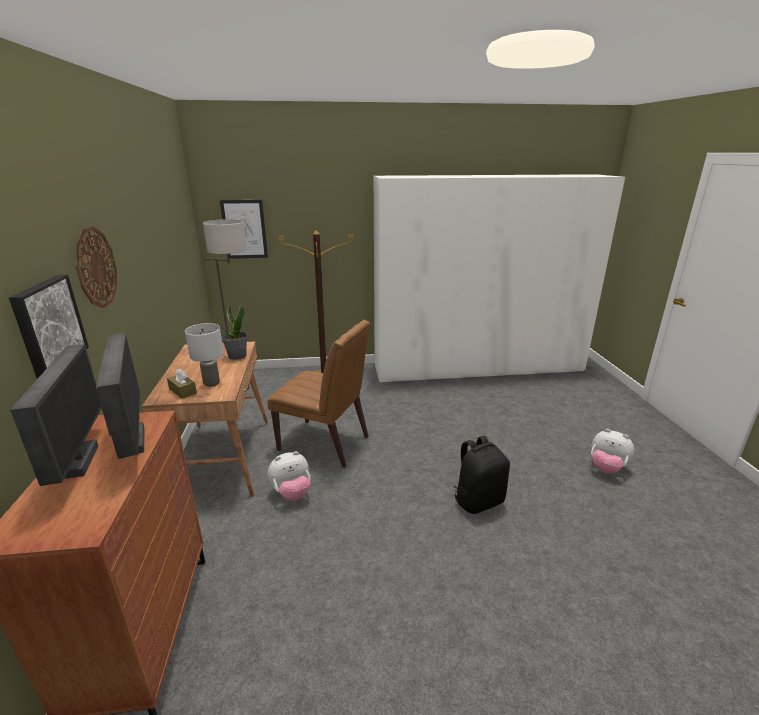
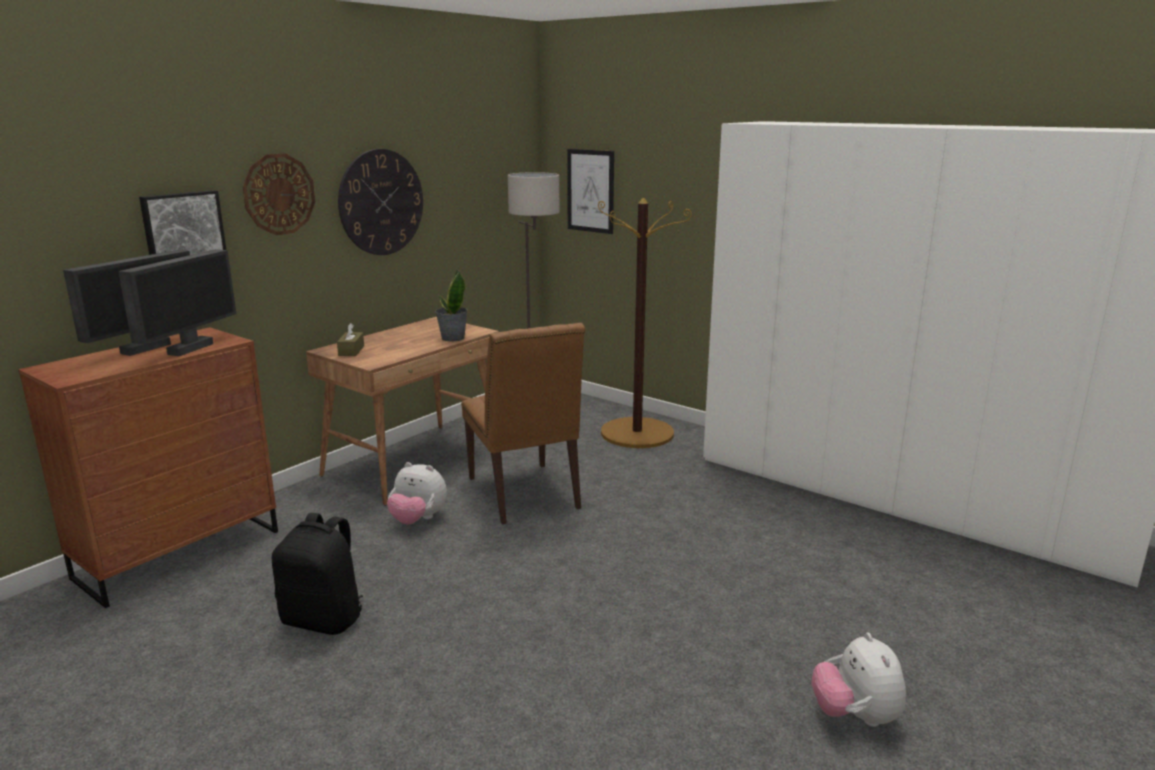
camera: 45 degrees right, 5 degrees down
white table lamp [185,323,224,387] -> none
black backpack [453,436,510,514] -> black backpack moved to [272,513,363,635]
none -> wall clock [338,149,423,255]

